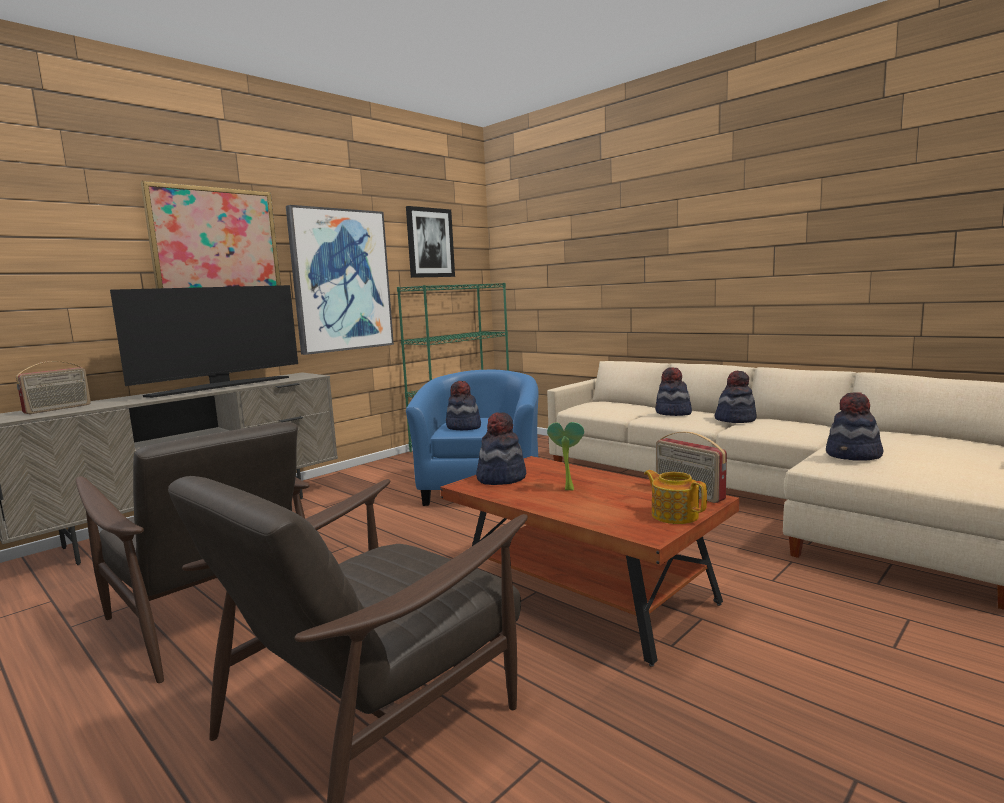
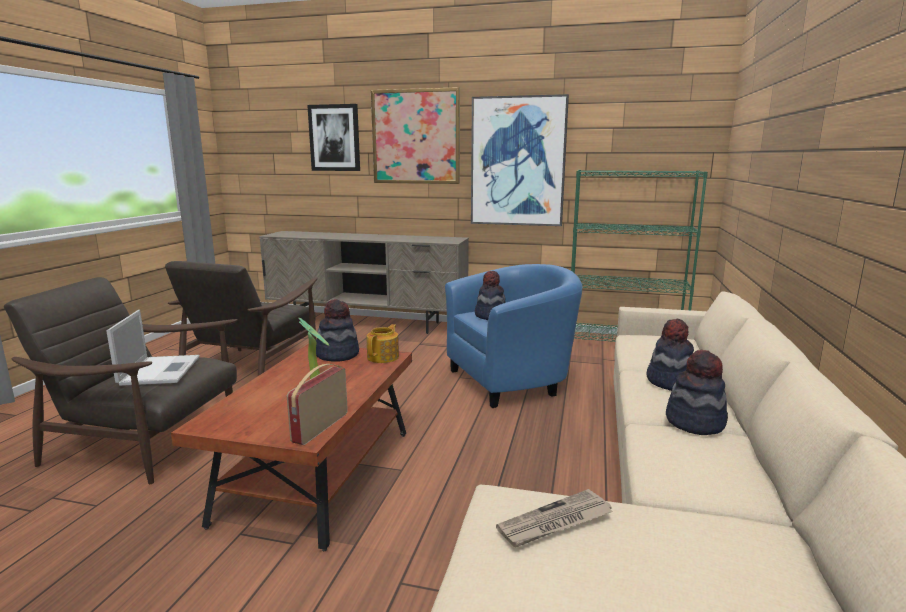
camera: 60 degrees right, 5 degrees up
radio [16,361,91,414] -> none
television [110,285,298,398] -> none
picture [406,206,455,278] -> picture moved to [307,104,360,171]
teapot [644,470,707,524] -> teapot moved to [367,324,399,363]
hat [826,392,883,461] -> newspaper [496,489,613,547]
none -> laptop [106,310,200,386]

